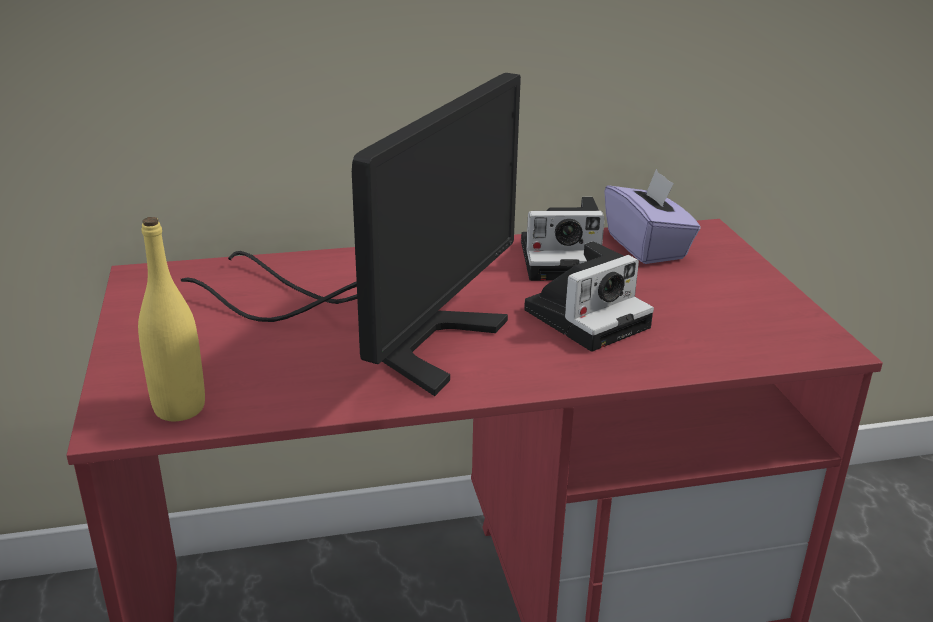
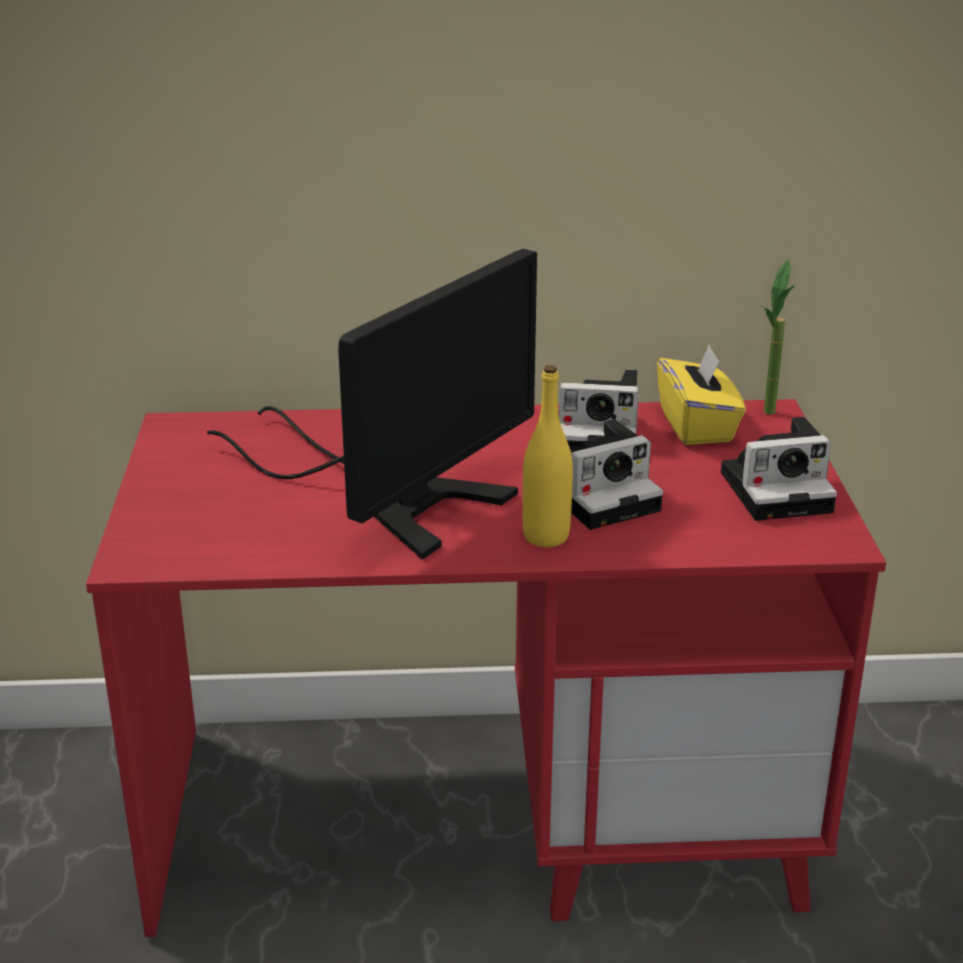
camera: 10 degrees right, 0 degrees up
yellow bottle [138,217,205,421] -> yellow bottle moved to [522,365,573,547]
purple tissue box [604,169,700,264] -> yellow tissue box [657,344,746,445]
none -> camera [721,417,837,521]
none -> potted plant [761,259,795,415]

